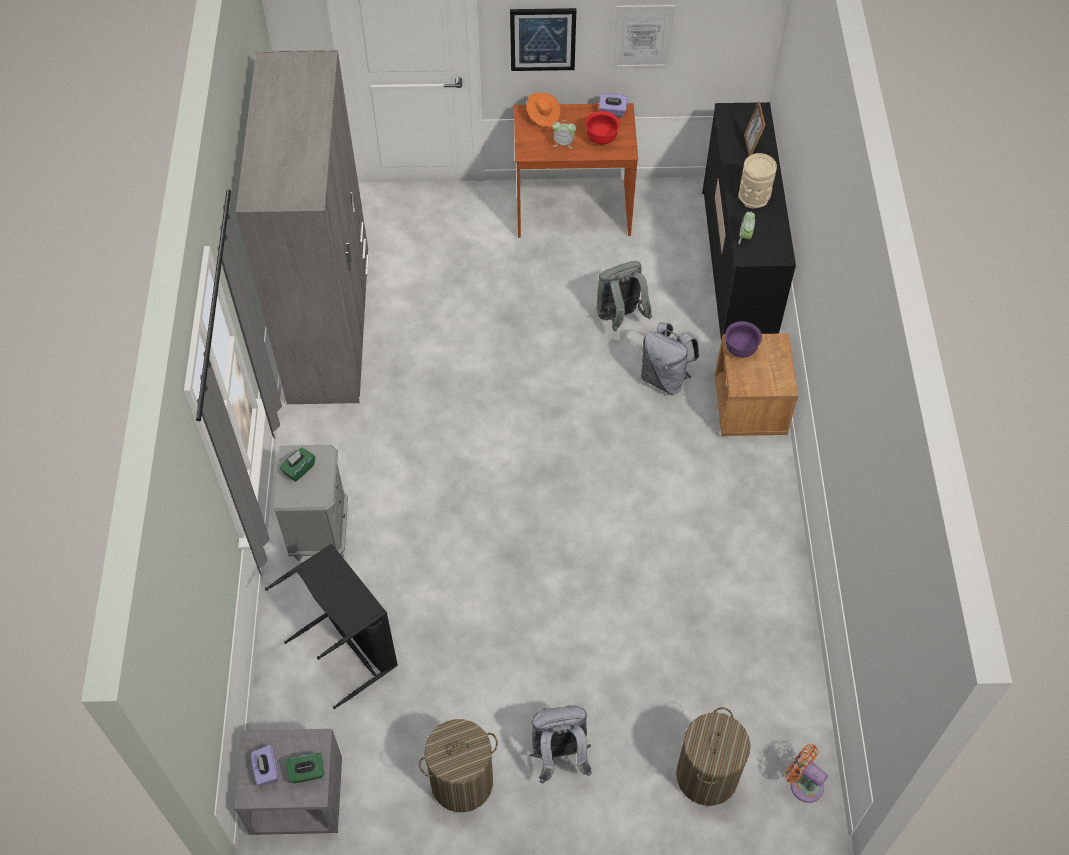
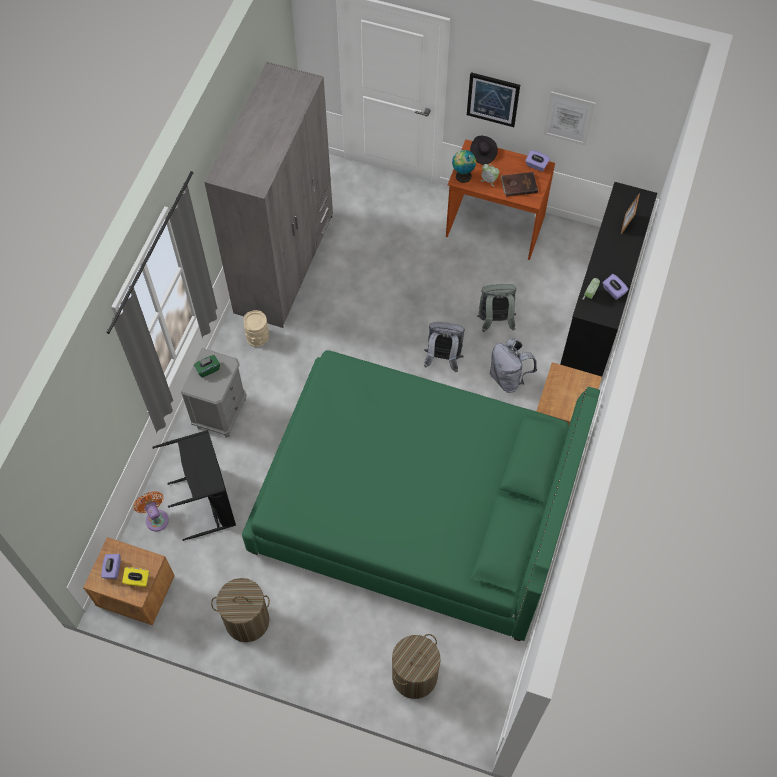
camera: 20 degrees right, 5 degrees up
grey nightstand [234,729,342,835] -> brown nightstand [83,537,175,625]
green tissue box [286,753,324,783] -> yellow tissue box [122,567,149,587]
orange hat [527,93,561,128] -> black hat [470,136,498,165]
grey backpack [530,705,592,784] -> grey backpack moved to [424,322,465,372]
red bowl [586,111,620,145] -> brown book [501,172,538,197]
purple bowl [725,321,762,358] -> none
beige vase [738,153,777,209] -> beige vase moved to [244,310,269,347]
orange fan [785,744,828,803] -> orange fan moved to [134,491,169,531]
none -> green bed [242,350,600,641]
none -> globe [452,150,476,183]
none -> purple tissue box [603,274,629,300]

